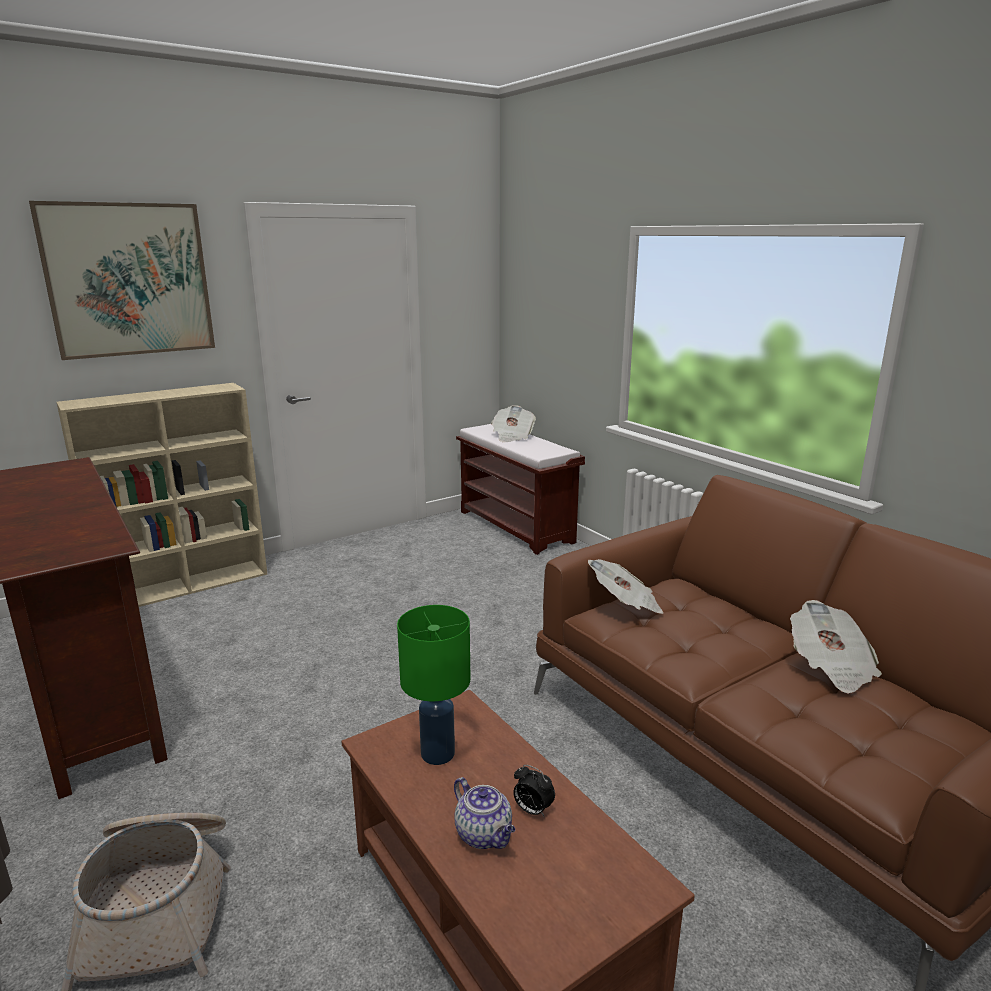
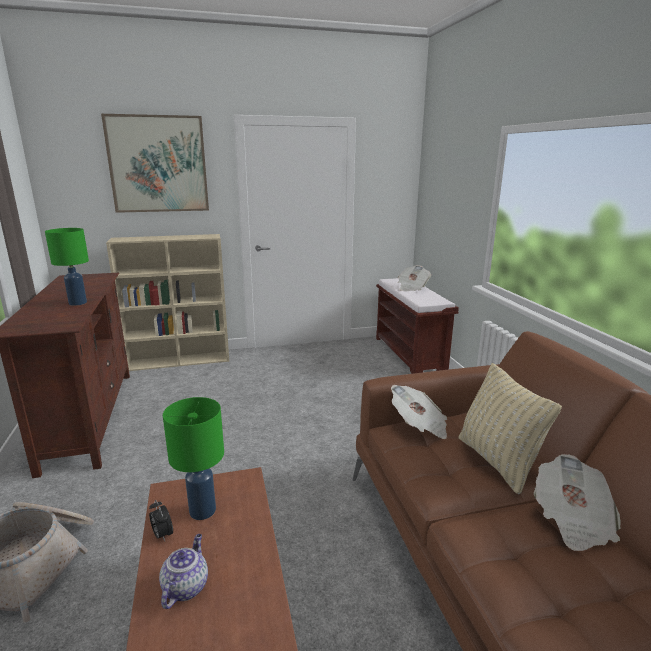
camera: 20 degrees right, 0 degrees up
teapot [454,777,515,849] -> teapot turned 150 degrees counterclockwise [159,534,208,609]
alarm clock [513,765,555,817] -> alarm clock moved to [149,500,173,541]
none -> green table lamp [45,228,89,306]
none -> beige pillow [458,363,562,494]

